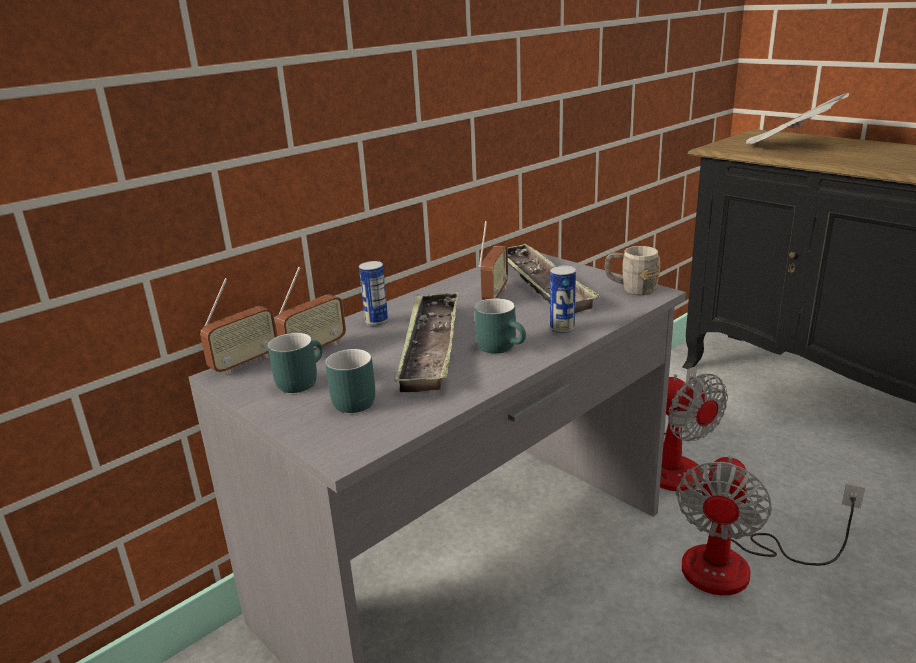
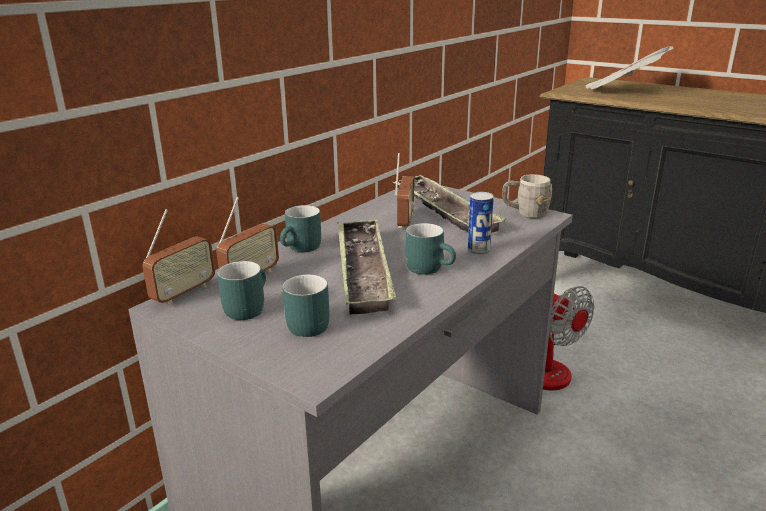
camera: 10 degrees left, 0 degrees up
can [359,261,388,327] -> turquoise mug [280,205,321,252]
fan [676,455,865,595] -> none

